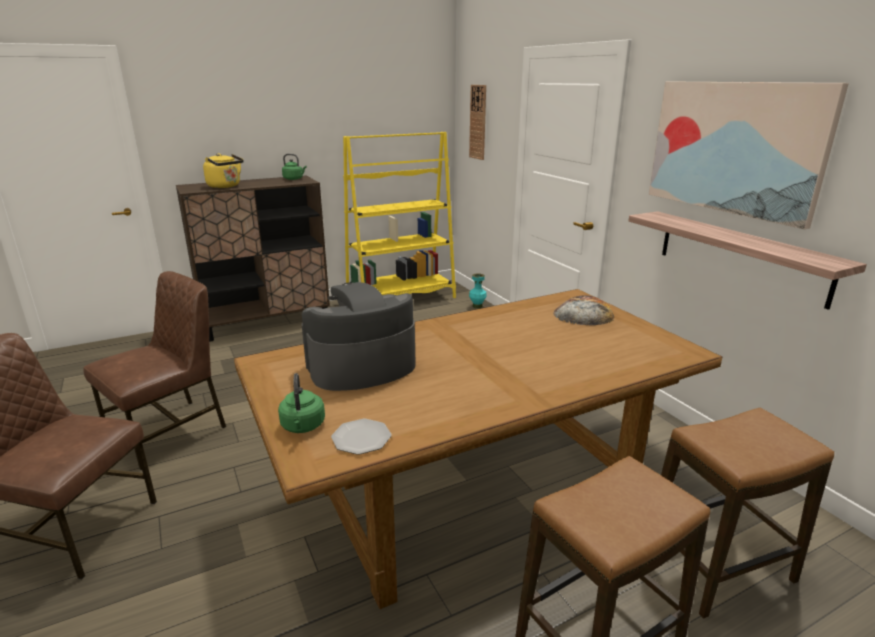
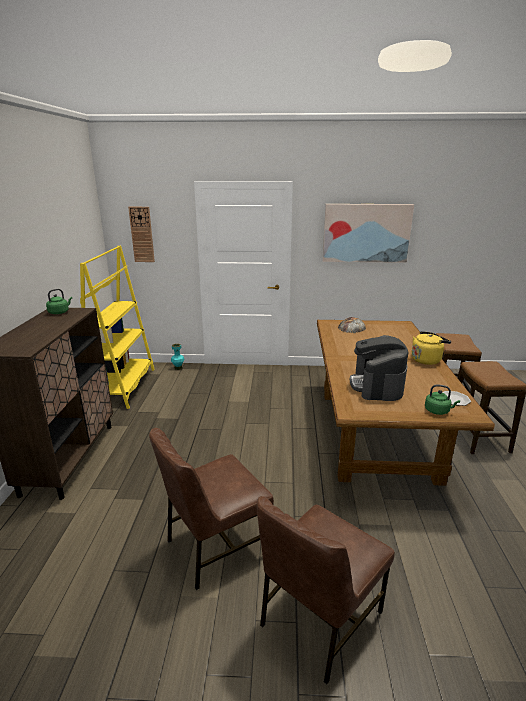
camera: 60 degrees left, 0 degrees up
brown chair [83,271,226,470] -> brown chair turned 105 degrees counterclockwise [149,428,274,590]
yellow kettle [203,153,244,188] -> yellow kettle moved to [411,331,451,365]
shelf [628,211,867,310] -> none

